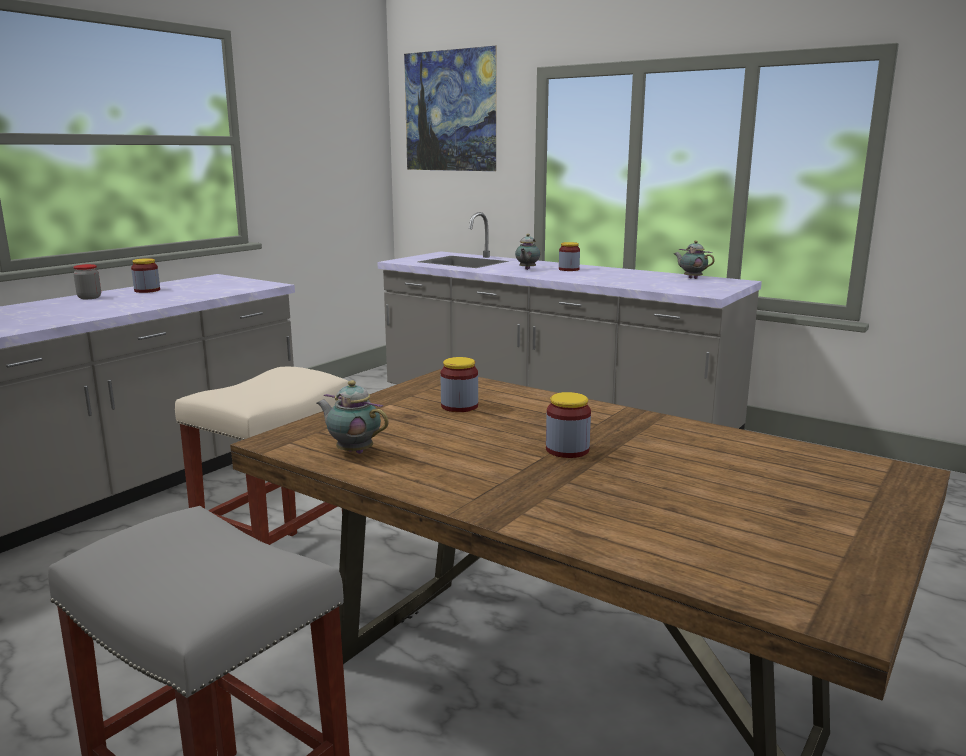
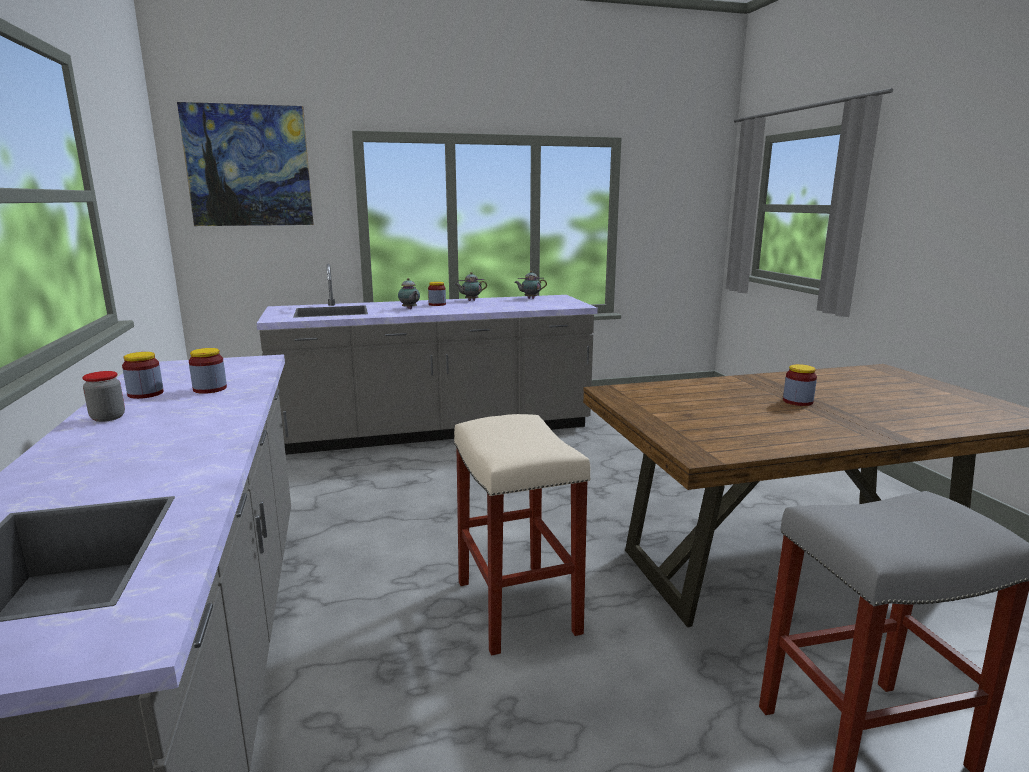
camera: 50 degrees left, 0 degrees up
teapot [317,380,389,454] -> teapot moved to [454,272,487,301]
jar [440,357,478,412] -> jar moved to [189,348,227,394]

